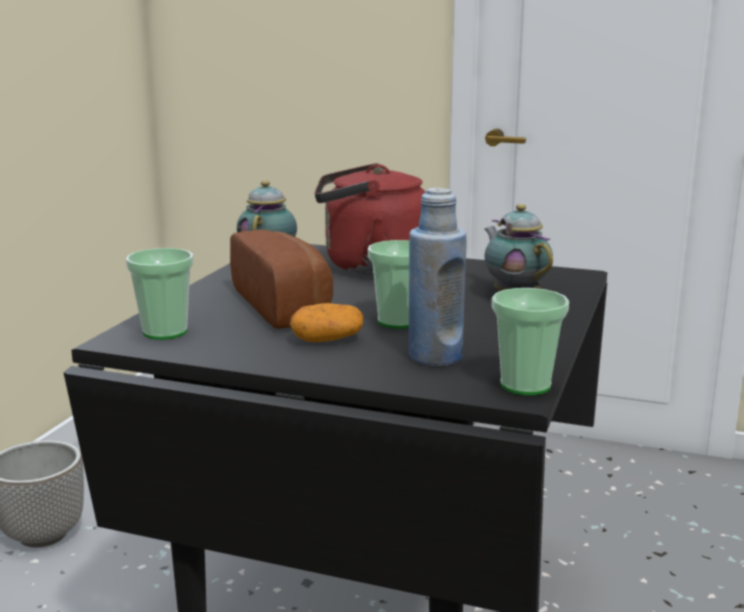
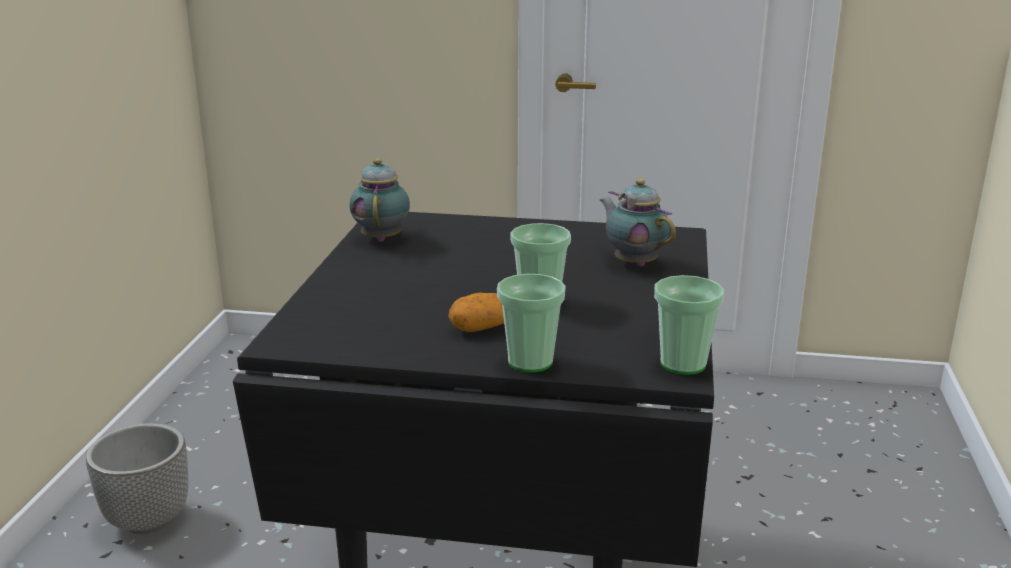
camera: 10 degrees left, 5 degrees up
cup [126,248,193,340] -> cup moved to [497,274,565,373]
bread [230,229,333,329] -> none
red kettle [315,163,426,275] -> none
blue bottle [409,188,467,366] -> none

